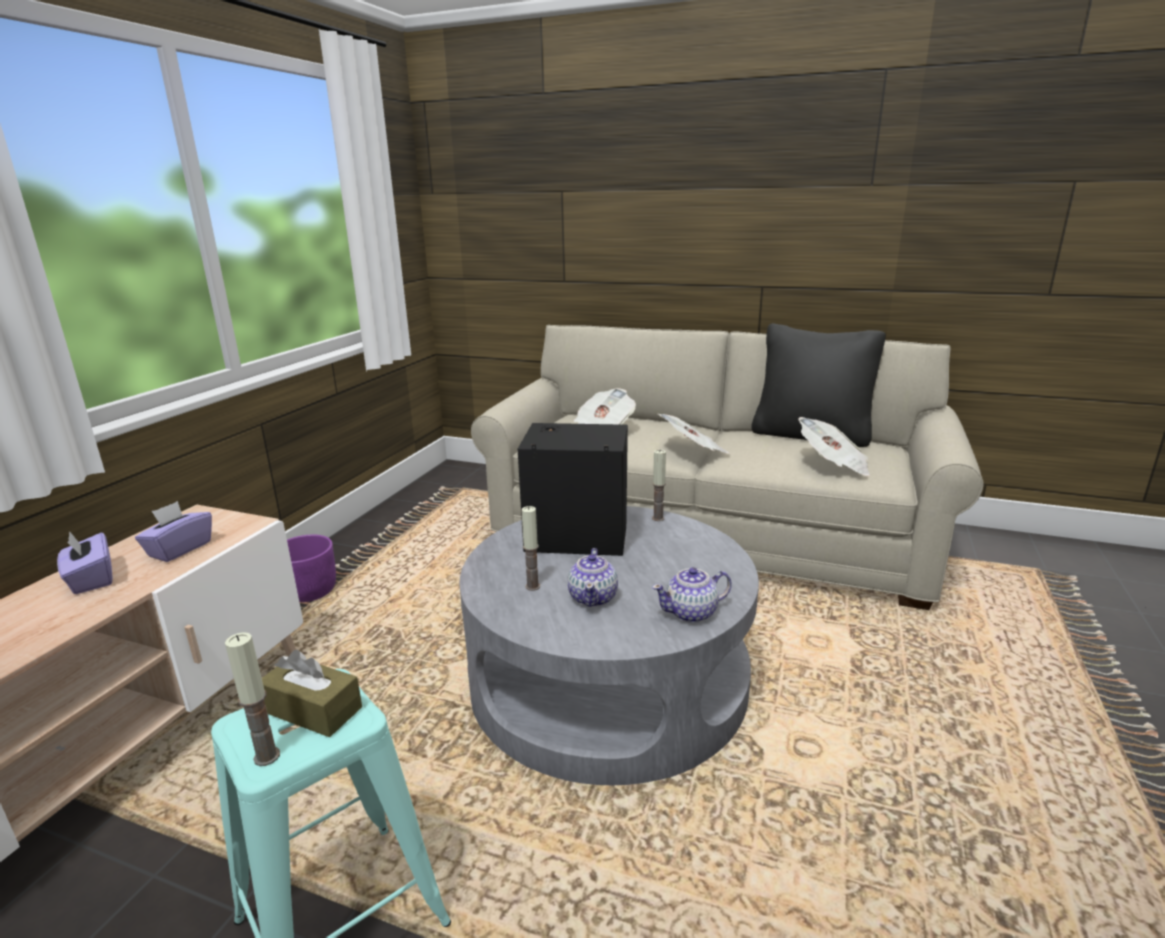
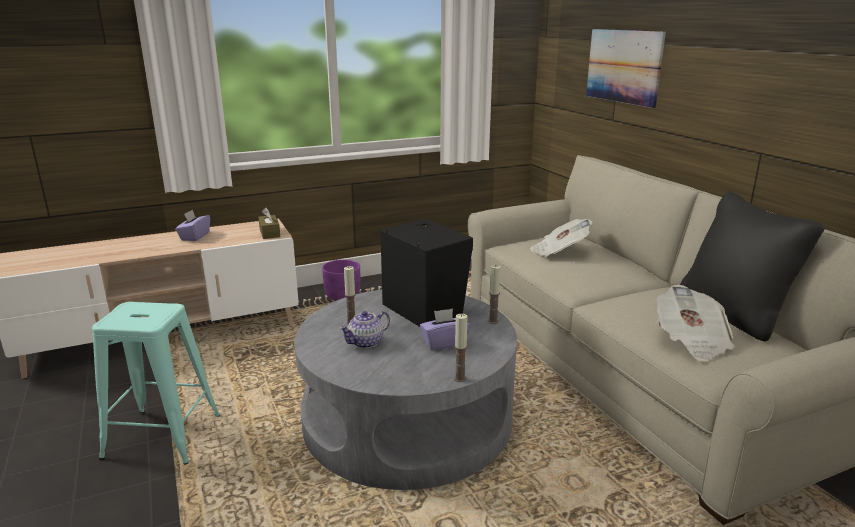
camera: 45 degrees right, 0 degrees up
purple tissue box [135,501,212,562] -> purple tissue box moved to [420,309,470,350]
candle [225,632,280,766] -> candle moved to [454,314,467,382]
brown tissue box [262,650,362,737] -> brown tissue box moved to [258,207,280,239]
teapot [652,567,732,623] -> none
newspaper [658,414,731,454] -> none
none -> picture [586,29,666,108]

